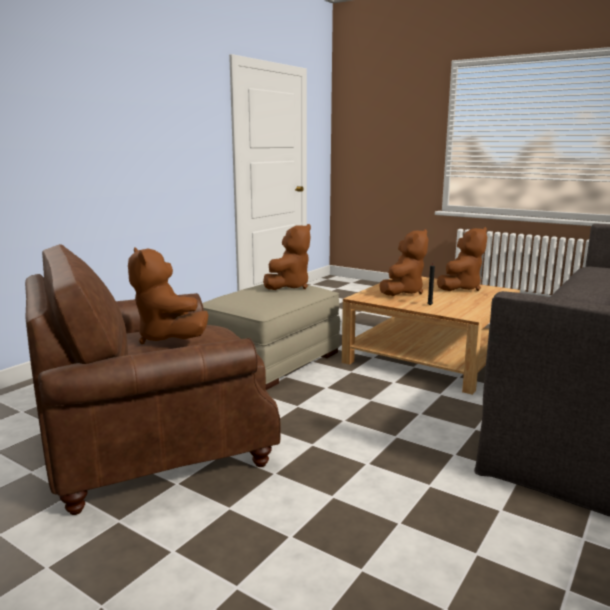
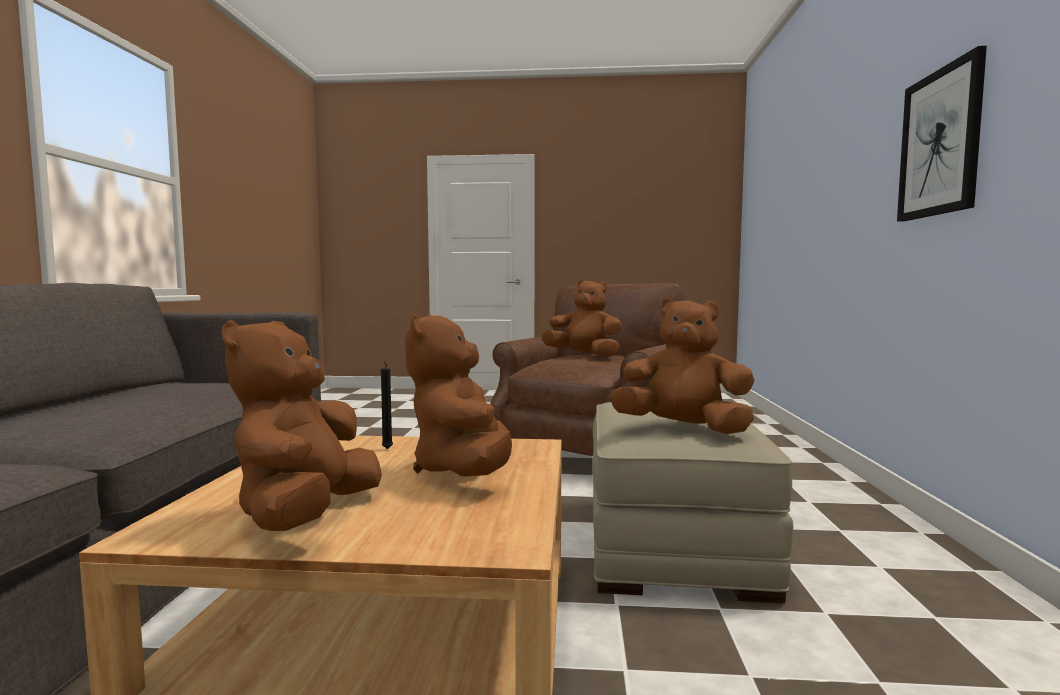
camera: 150 degrees right, 10 degrees down
brown plush toy [263,224,311,290] -> brown plush toy turned 105 degrees clockwise [609,298,754,434]
none -> picture [897,46,987,222]

